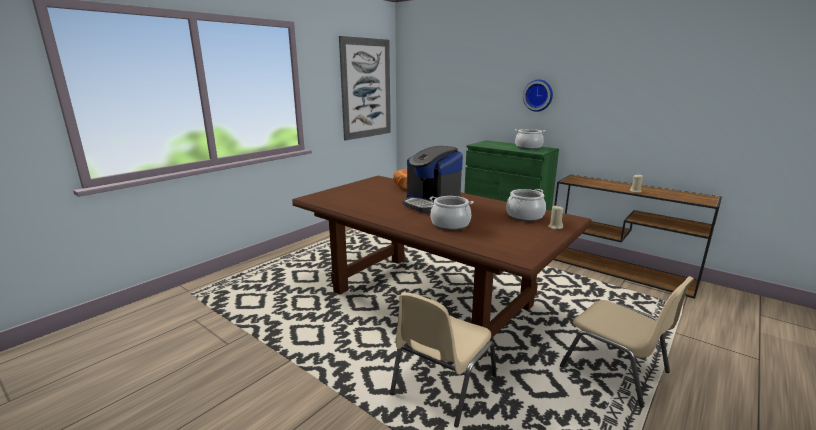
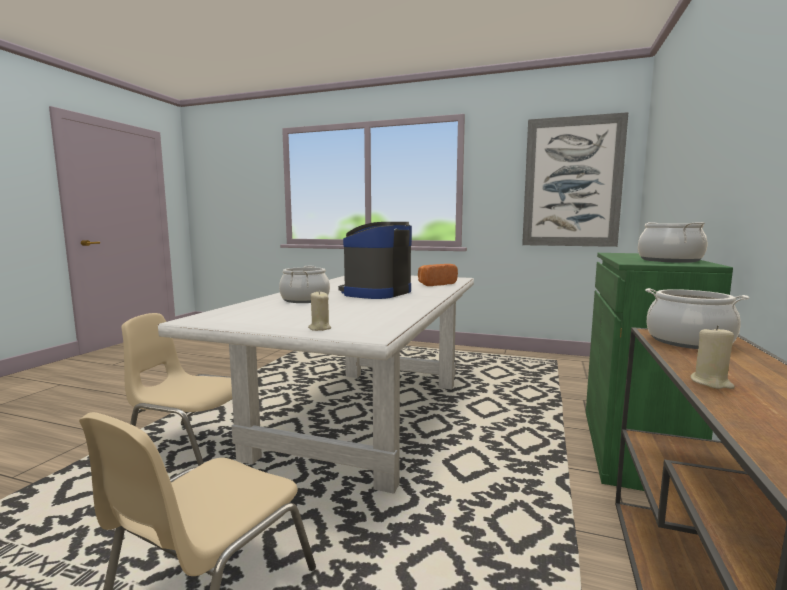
camera: 70 degrees right, 10 degrees down
brown dining table [292,176,591,360] -> white dining table [158,276,474,494]
cooking pot [506,189,546,221] -> cooking pot moved to [645,288,749,349]
wall clock [523,80,553,112] -> none

